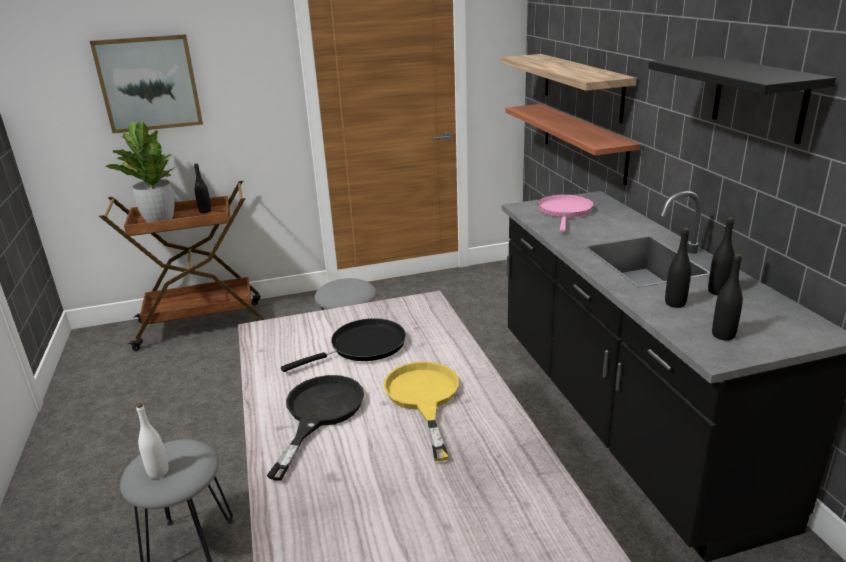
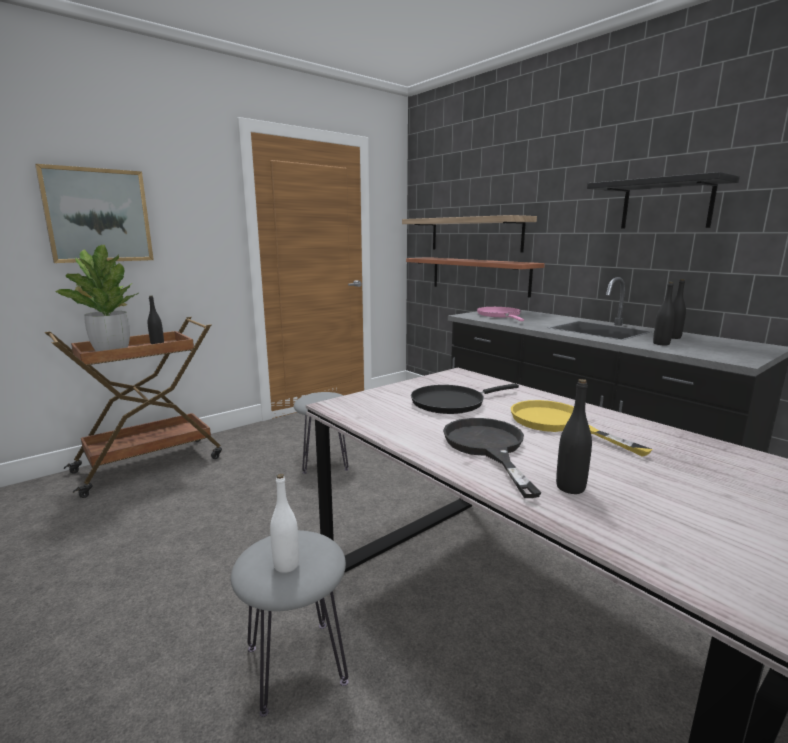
camera: 25 degrees left, 10 degrees down
black frying pan [281,318,406,372] -> black frying pan turned 150 degrees counterclockwise [411,384,519,414]
black bottle [712,254,743,341] -> black bottle moved to [556,379,592,494]

